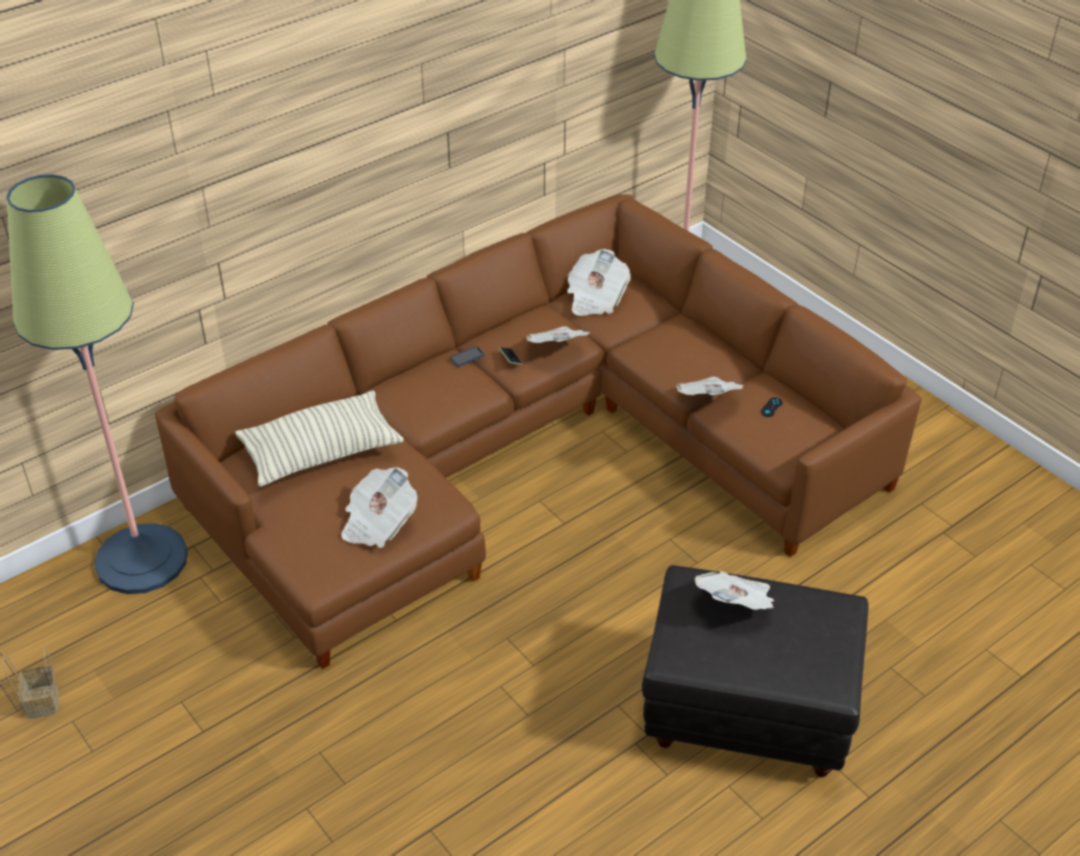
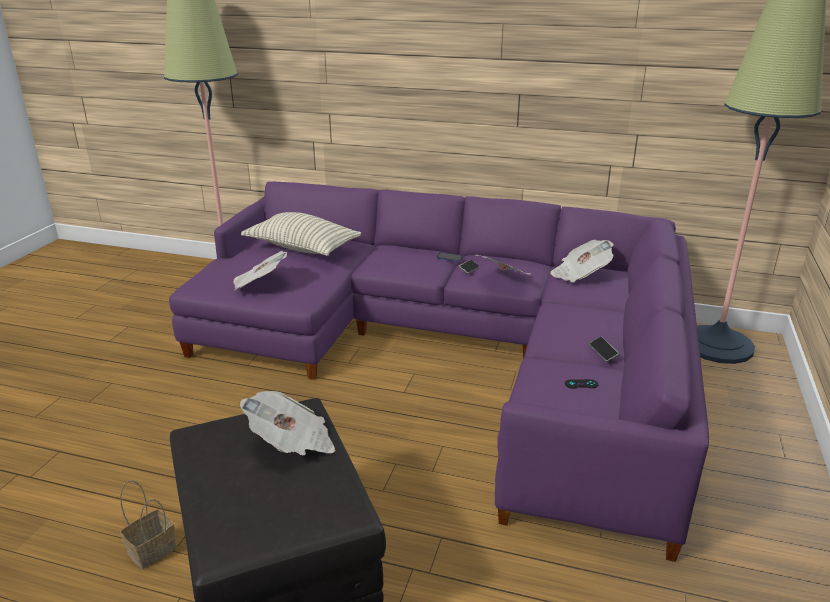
camera: 55 degrees right, 15 degrees down
basket [3,648,58,719] -> basket moved to [120,480,177,569]
brown sofa [155,194,922,669] -> purple sofa [169,182,709,562]
newspaper [676,377,744,395] -> none
none -> phone [589,337,619,361]

